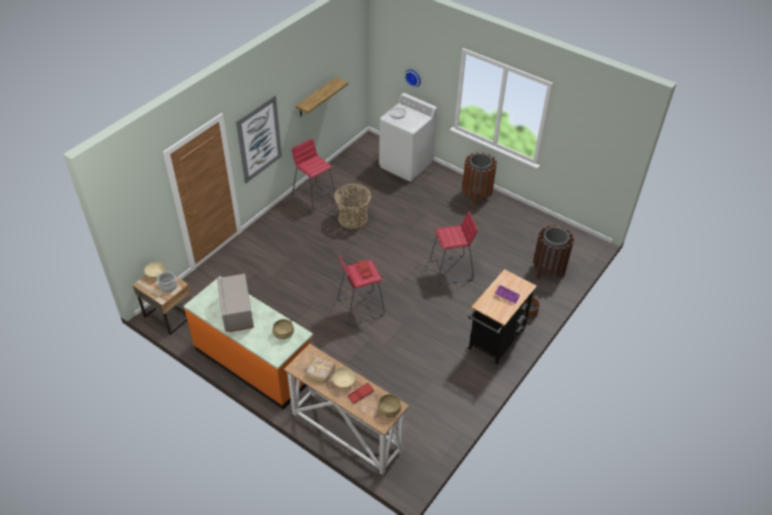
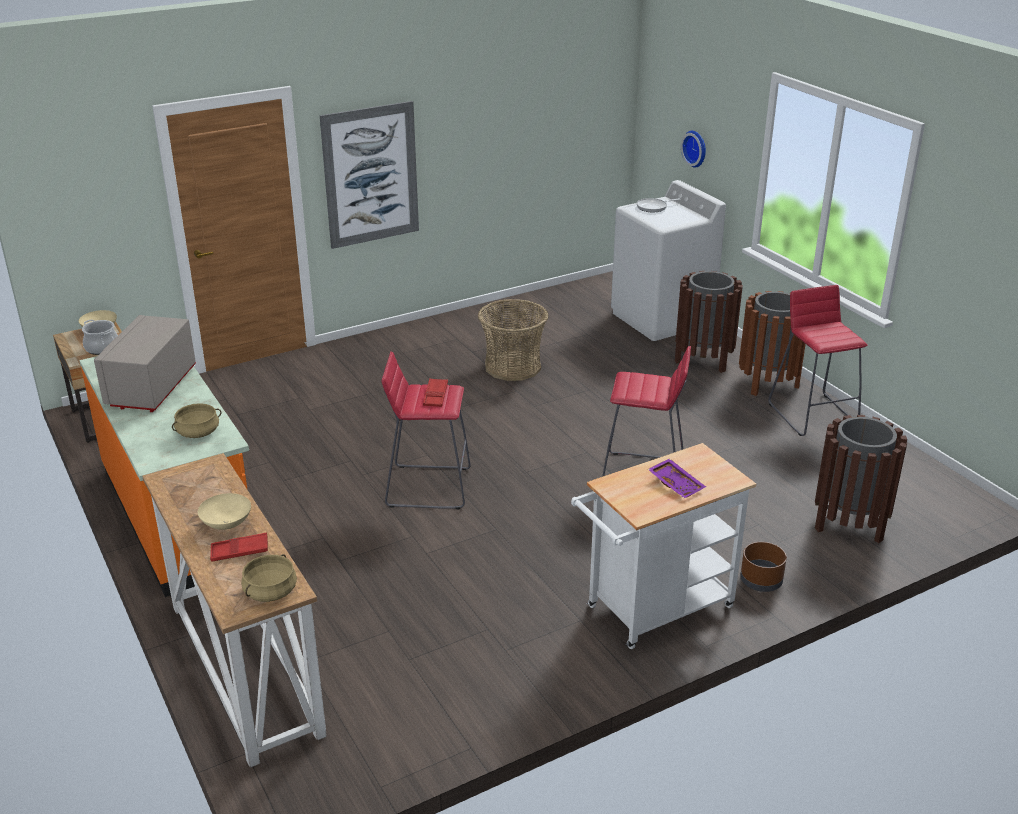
camera: 25 degrees right, 15 degrees down
red stool [292,139,335,213] -> red stool moved to [768,285,868,436]
shelf [296,77,348,116] -> none
bread [306,357,336,383] -> none
black cart [467,269,537,365] -> white cart [571,443,756,649]
none -> brown trash can [675,271,743,373]

